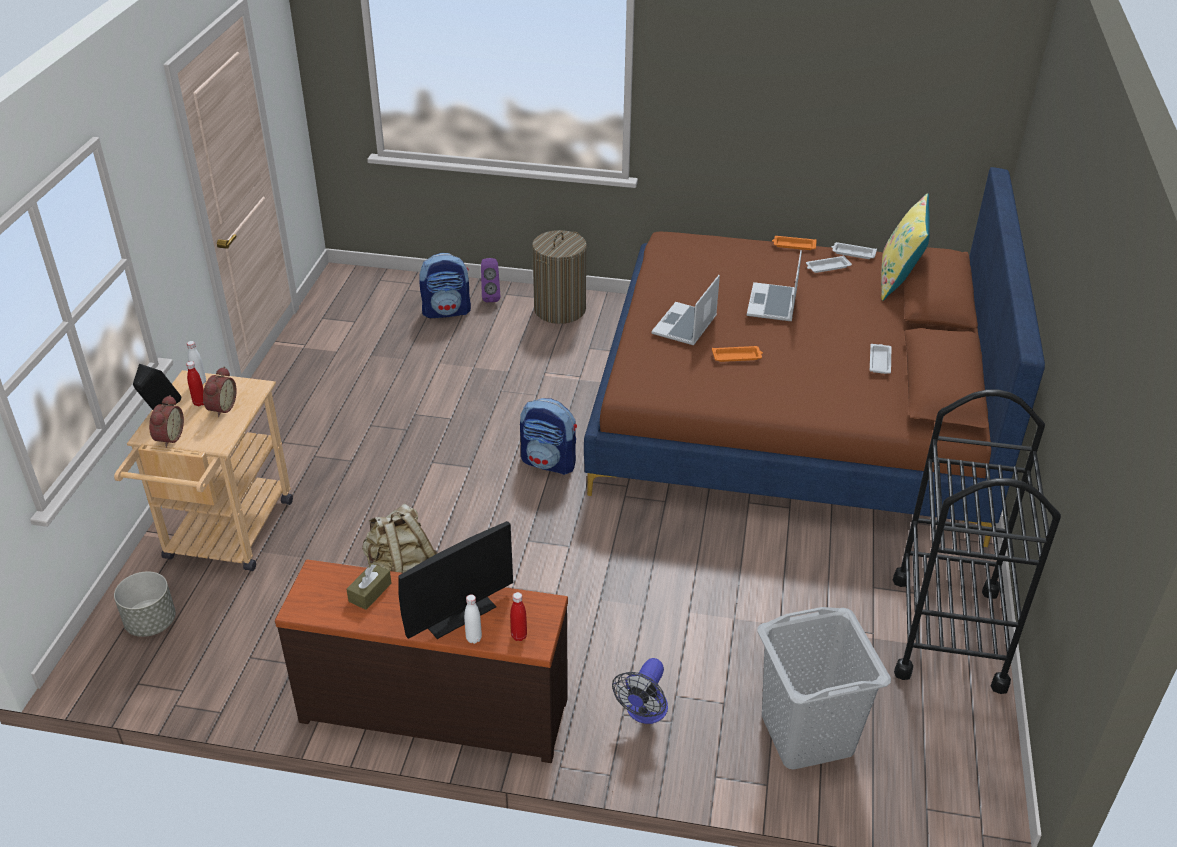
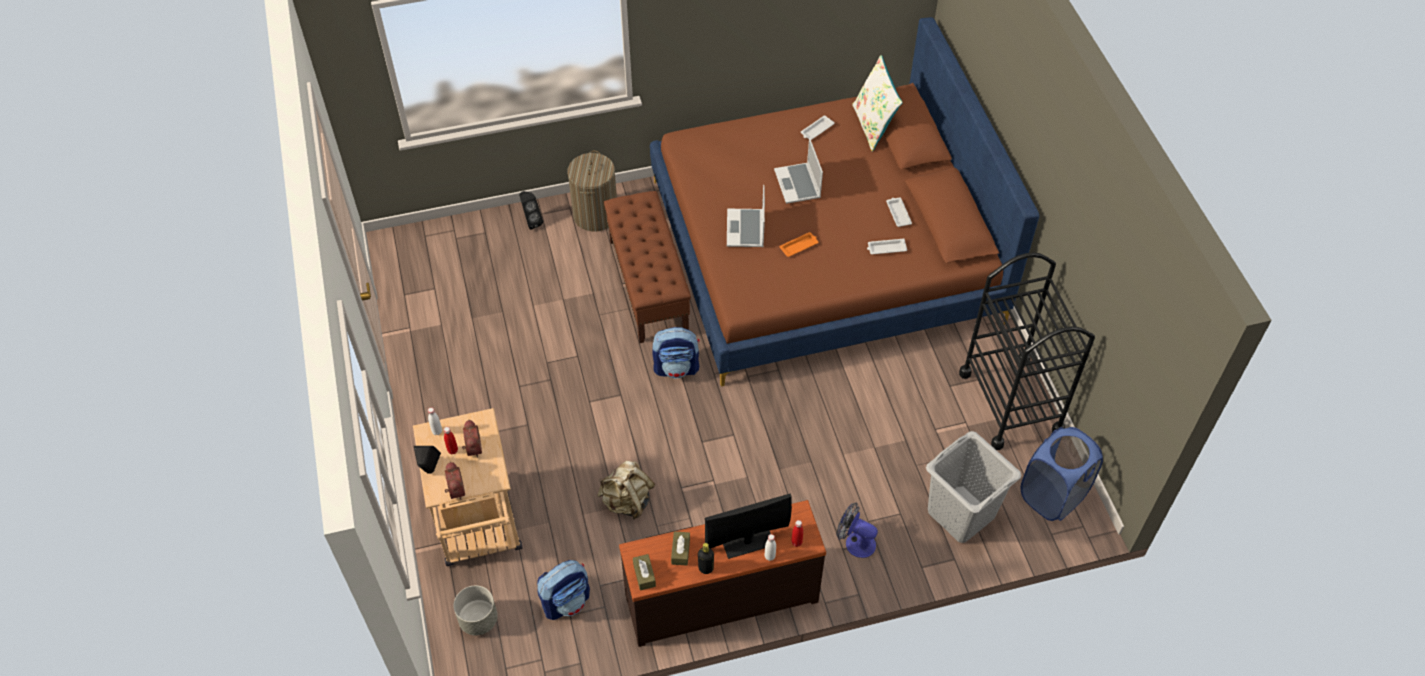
camera: 25 degrees left, 15 degrees up
monitor [398,521,513,639] -> monitor turned 135 degrees counterclockwise [705,494,792,559]
backpack [419,253,471,318] -> backpack moved to [537,560,590,620]
purple speaker [481,258,500,302] -> black speaker [519,191,543,229]
fan [612,658,668,724] -> fan turned 120 degrees clockwise [836,502,878,558]
orange tray [772,236,817,250] -> none
white tray [831,242,877,259] -> white tray moved to [867,238,907,254]
yellow pillow [881,193,930,301] -> white pillow [852,55,903,152]
none -> brown bench [604,191,691,343]
none -> brown tissue box [633,554,656,590]
none -> black bottle [698,543,714,574]
none -> blue laundry basket [1021,427,1103,521]

